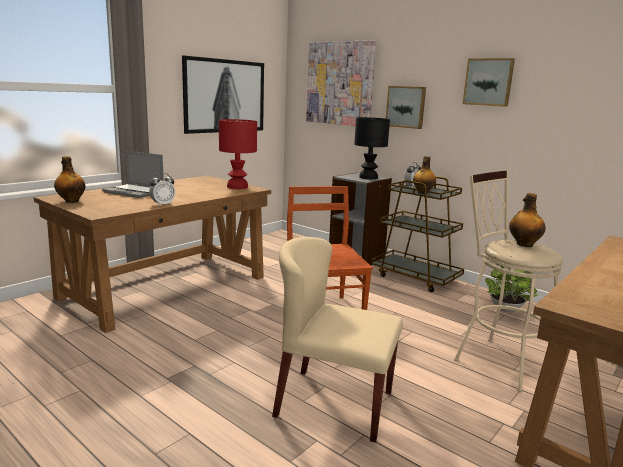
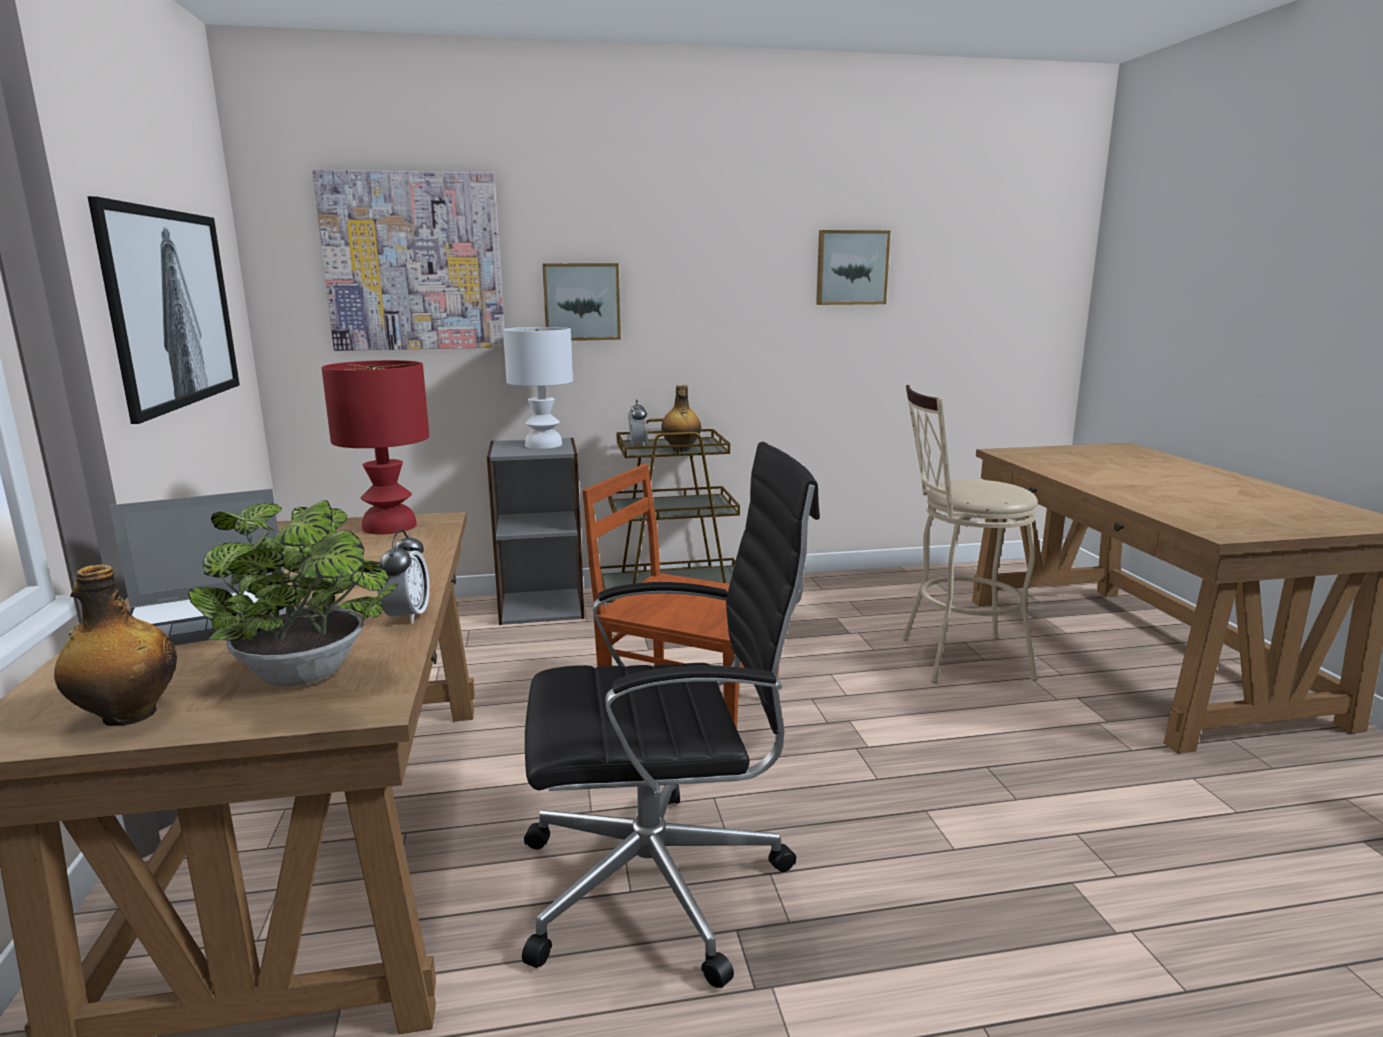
camera: 50 degrees left, 0 degrees up
beige chair [272,237,403,443] -> none
black table lamp [354,117,390,179] -> white table lamp [503,327,573,449]
picture [463,58,515,107] -> picture moved to [816,230,890,305]
potted plant [485,264,539,313] -> potted plant moved to [188,500,398,687]
bottle [509,193,546,247] -> none
none -> black office chair [522,442,820,988]

